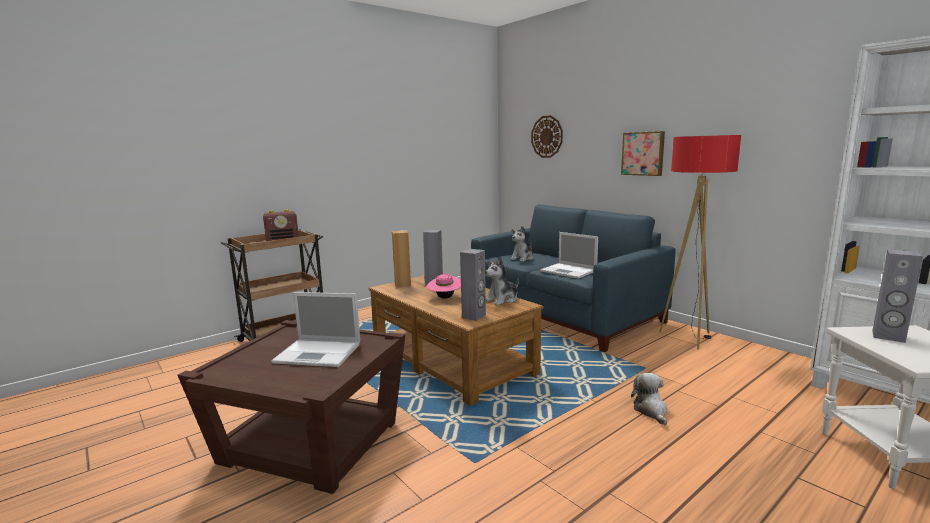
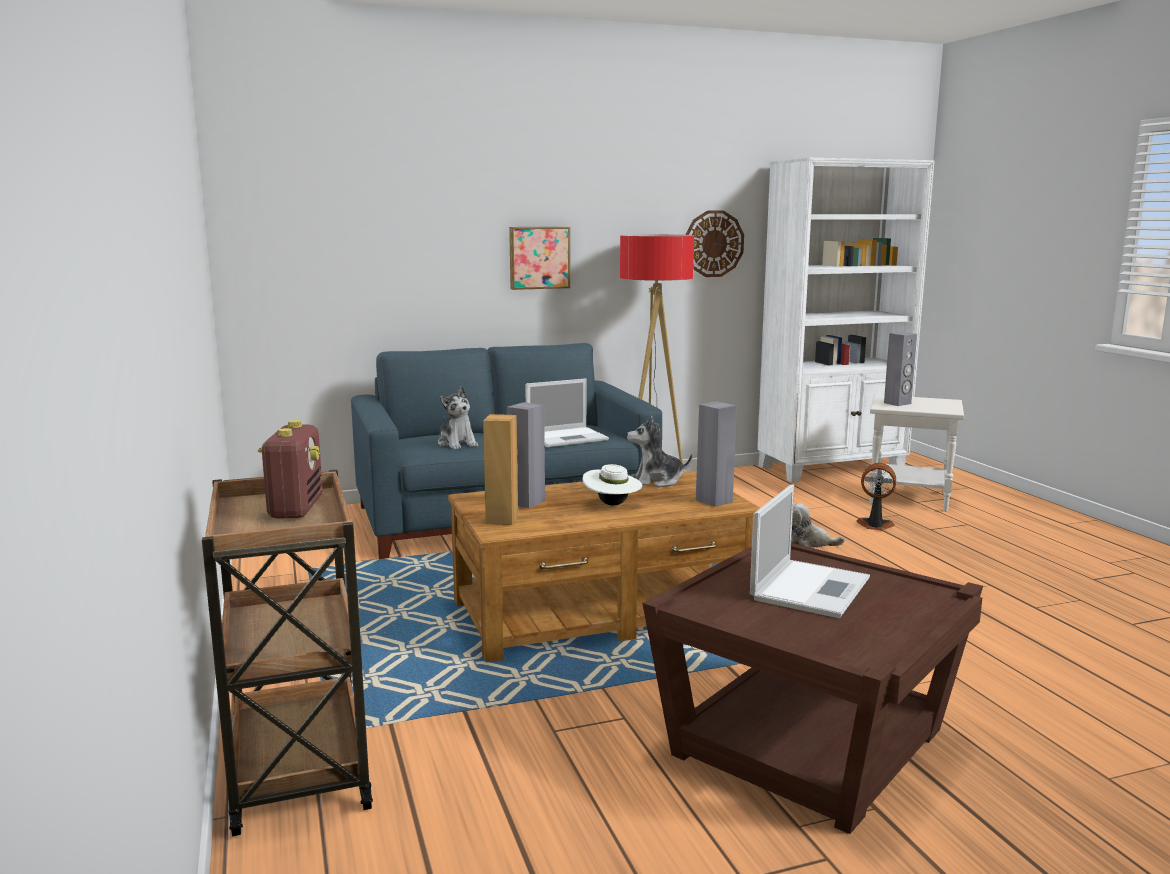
camera: 70 degrees left, 0 degrees up
pink hat [426,274,461,299] -> white hat [583,464,642,506]
plush toy [485,257,519,305] -> plush toy turned 105 degrees clockwise [627,416,692,487]
wall clock [531,115,563,158] -> wall clock moved to [685,210,744,277]
none -> fan [857,463,897,530]

